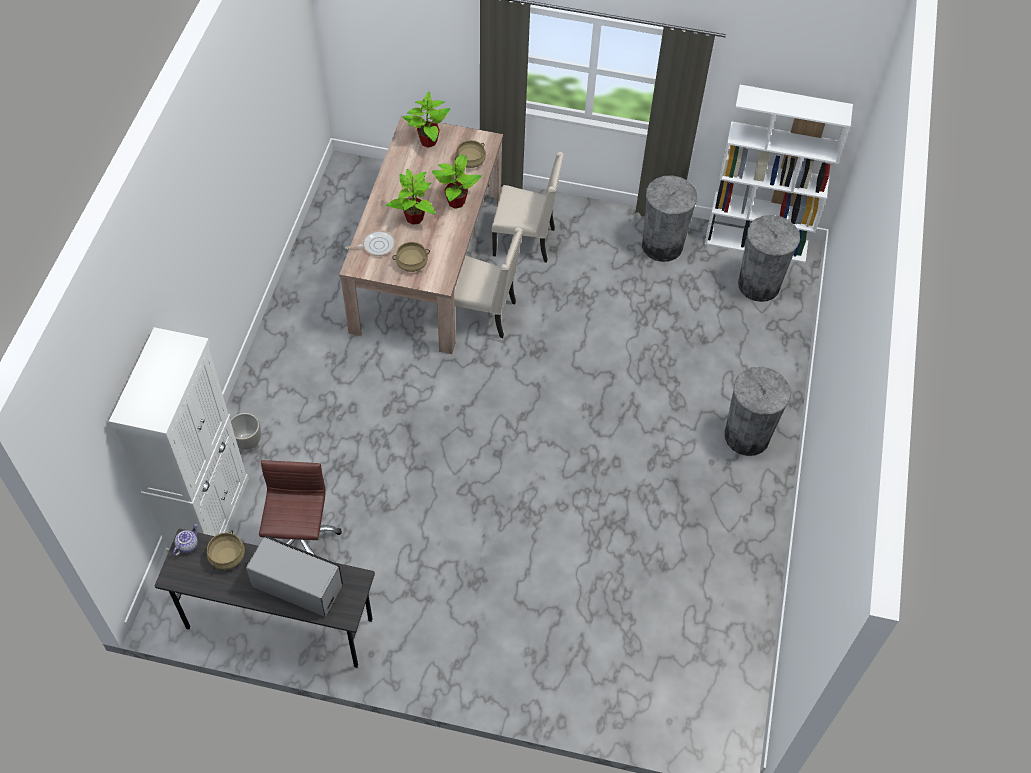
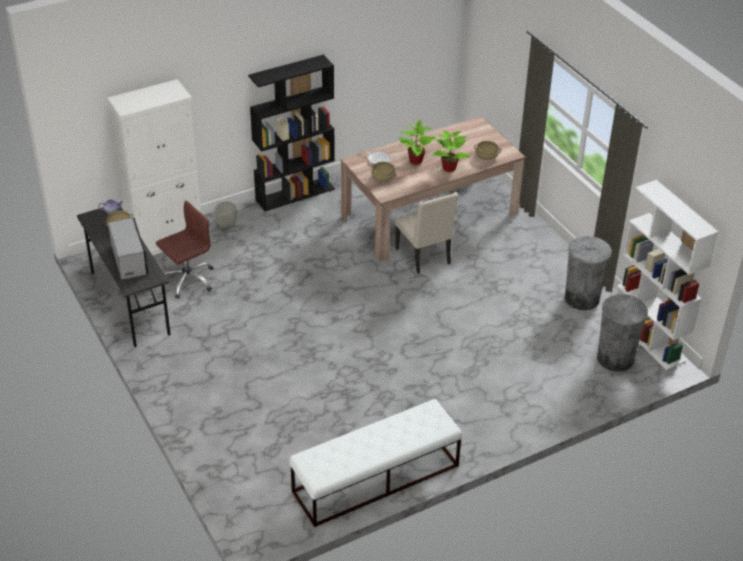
camera: 50 degrees right, 15 degrees down
potted plant [402,92,450,148] -> none
beige chair [492,152,564,263] -> none
grey trash can [725,367,791,456] -> none
none -> black bookcase [248,55,335,211]
none -> white bench [290,399,462,527]

